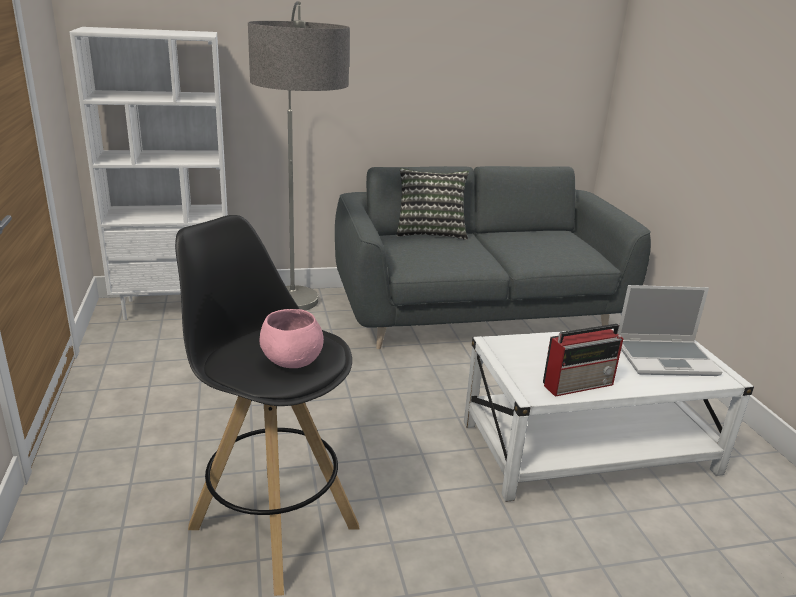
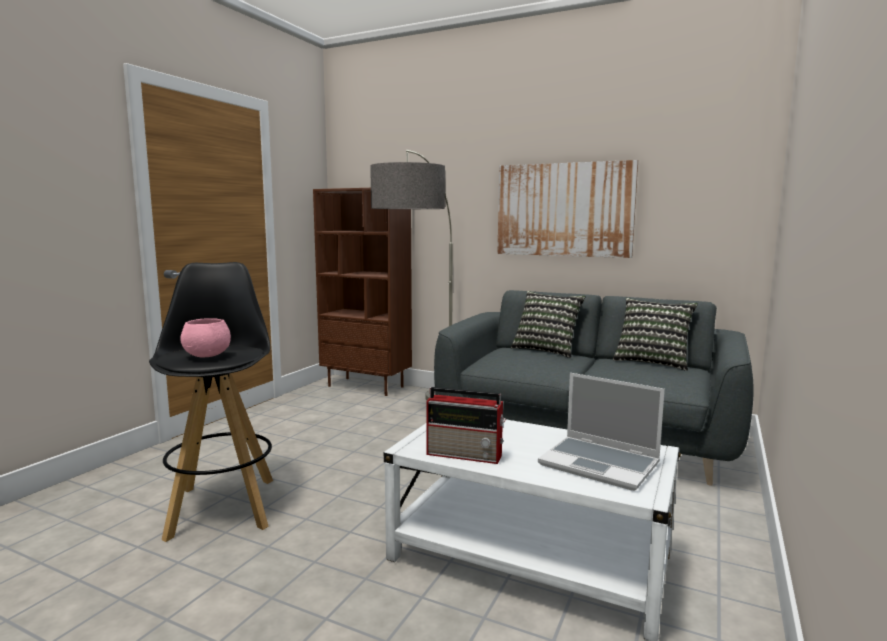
camera: 40 degrees right, 15 degrees down
white bookcase [69,27,228,320] -> brown bookcase [313,188,412,396]
none -> picture [497,160,638,258]
none -> pillow [613,298,698,371]

